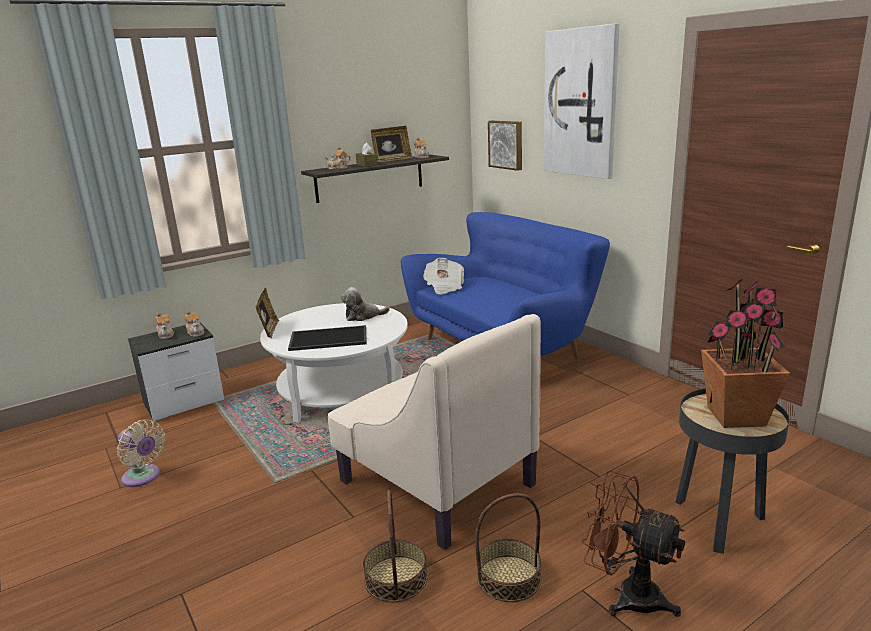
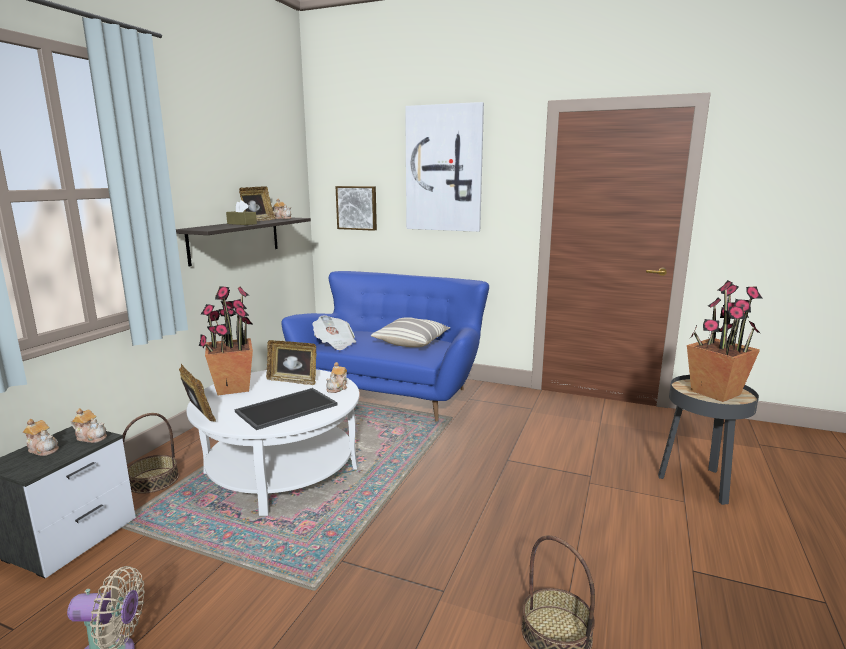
camera: 35 degrees left, 5 degrees down
teapot [325,146,351,170] -> teapot moved to [326,362,347,393]
beige armchair [328,314,541,550] -> none
plush toy [341,287,390,321] -> picture frame [266,340,316,385]
basket [475,493,541,602] -> basket moved to [123,413,179,494]
brown fan [582,471,685,617] -> none
none -> potted plant [199,286,253,395]
none -> pillow [371,317,451,347]

